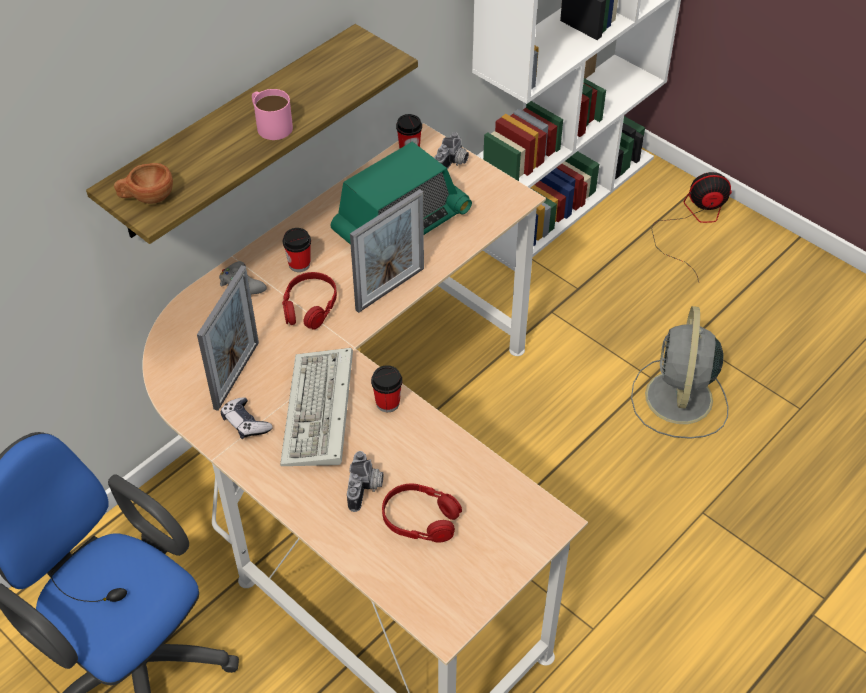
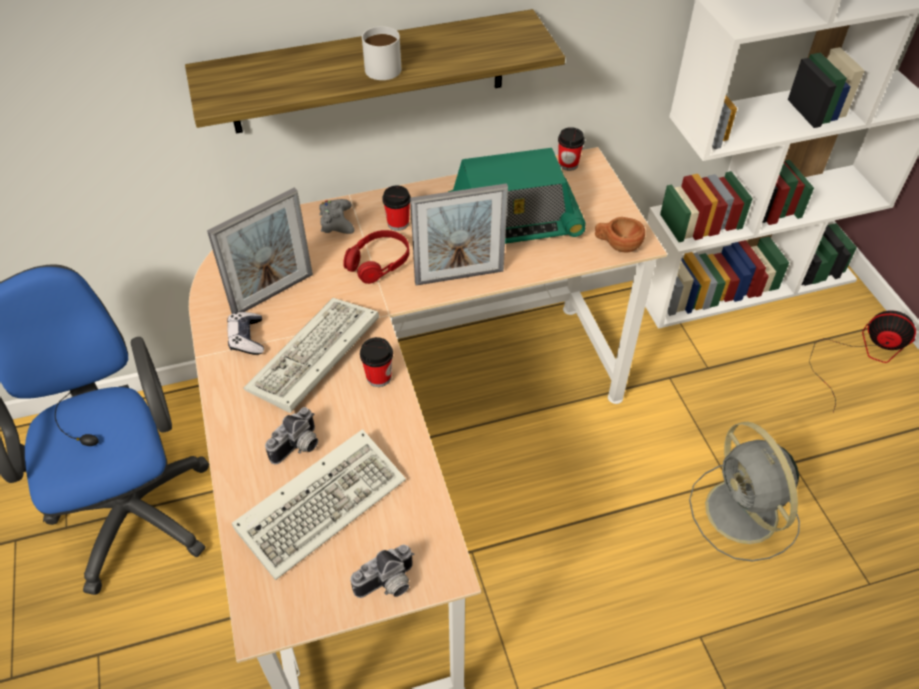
camera: 30 degrees right, 0 degrees up
brown cup [114,163,173,204] -> brown cup moved to [595,217,645,252]
pink mug [252,89,293,140] -> white mug [362,26,402,80]
red headphones [382,483,462,542] -> keyboard [232,429,406,580]
camera [434,132,469,169] -> camera moved to [350,545,414,598]
grey fan [631,306,729,439] -> grey fan turned 60 degrees counterclockwise [689,422,800,562]

